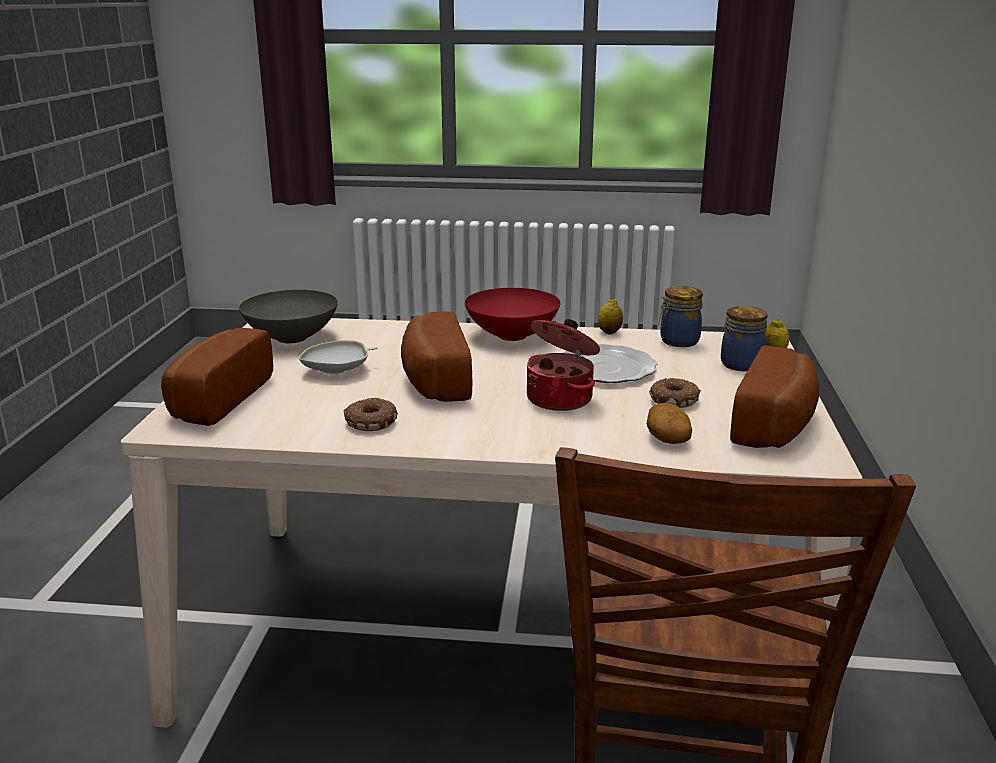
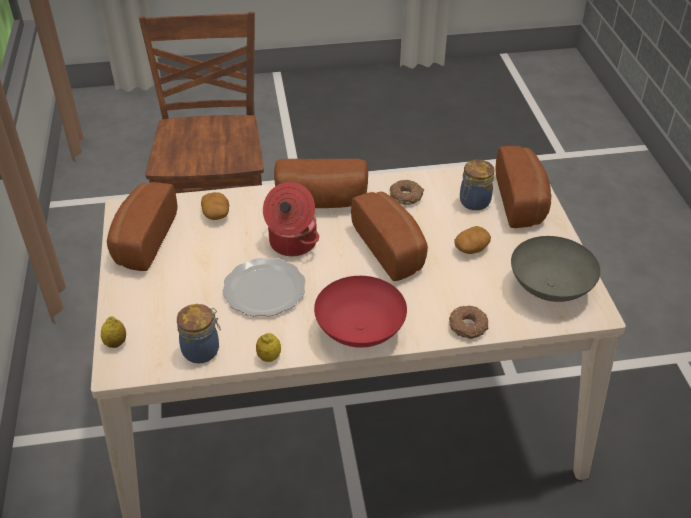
camera: 165 degrees right, 20 degrees up
white bowl [299,340,378,374] -> potato [455,226,491,254]
donut [650,378,701,408] -> donut moved to [449,305,488,339]
jar [721,306,768,372] -> jar moved to [460,160,495,210]
none -> bread [274,159,368,208]

